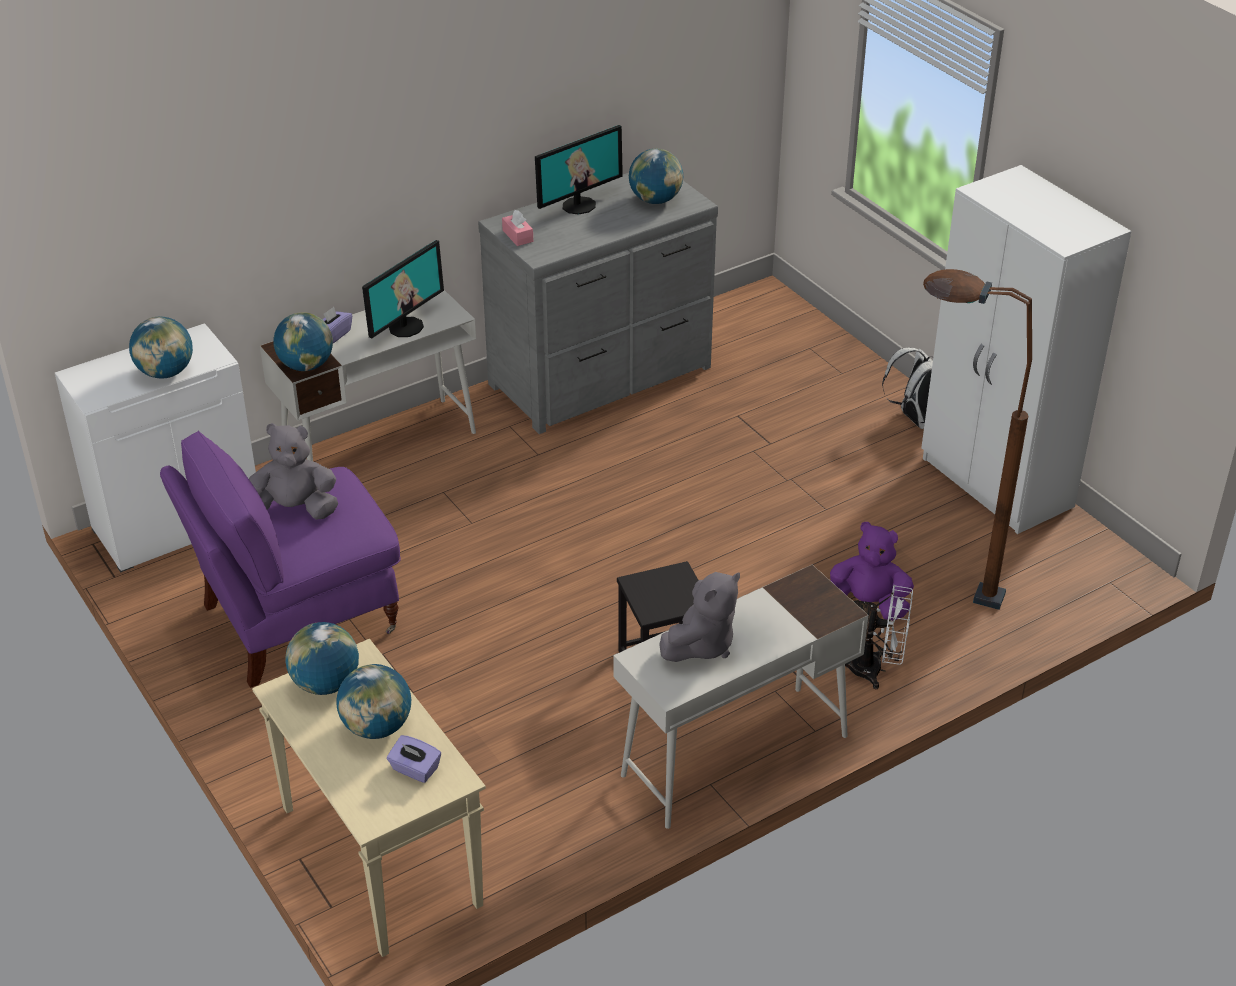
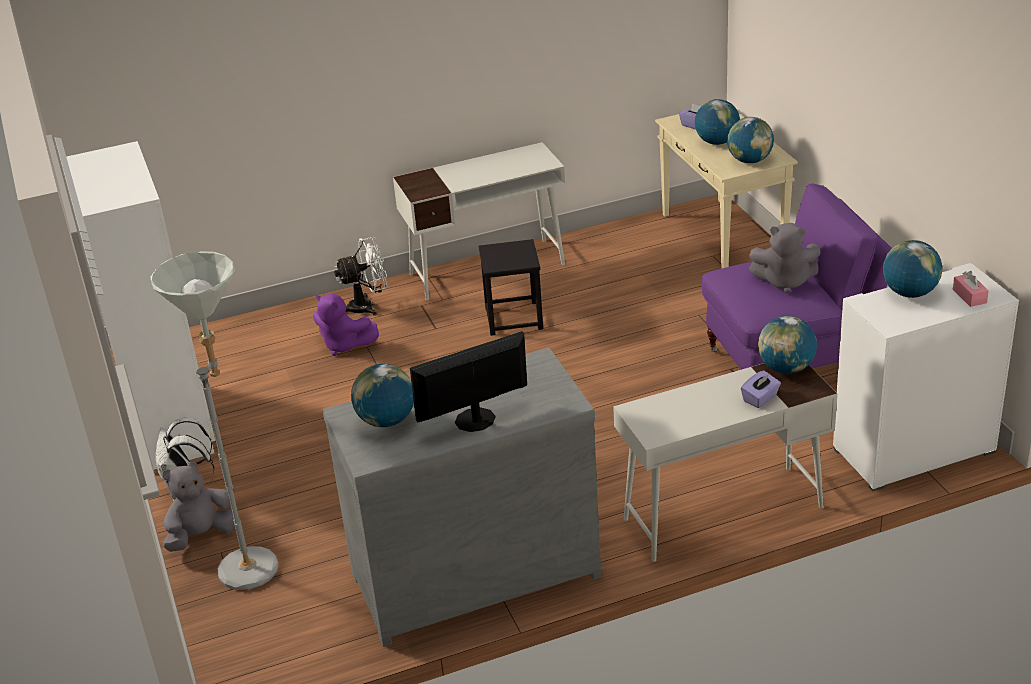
camera: 165 degrees left, 5 degrees down
monitor [362,240,444,339] -> none
pink tissue box [502,210,533,246] -> pink tissue box moved to [953,271,989,307]
grey plush toy [659,572,740,662] -> grey plush toy moved to [163,462,235,552]
white fan [845,585,913,689] -> white fan turned 135 degrees clockwise [334,237,387,316]
brown floor lamp [923,269,1032,610] -> none
none -> grey floor lamp [151,251,278,590]

